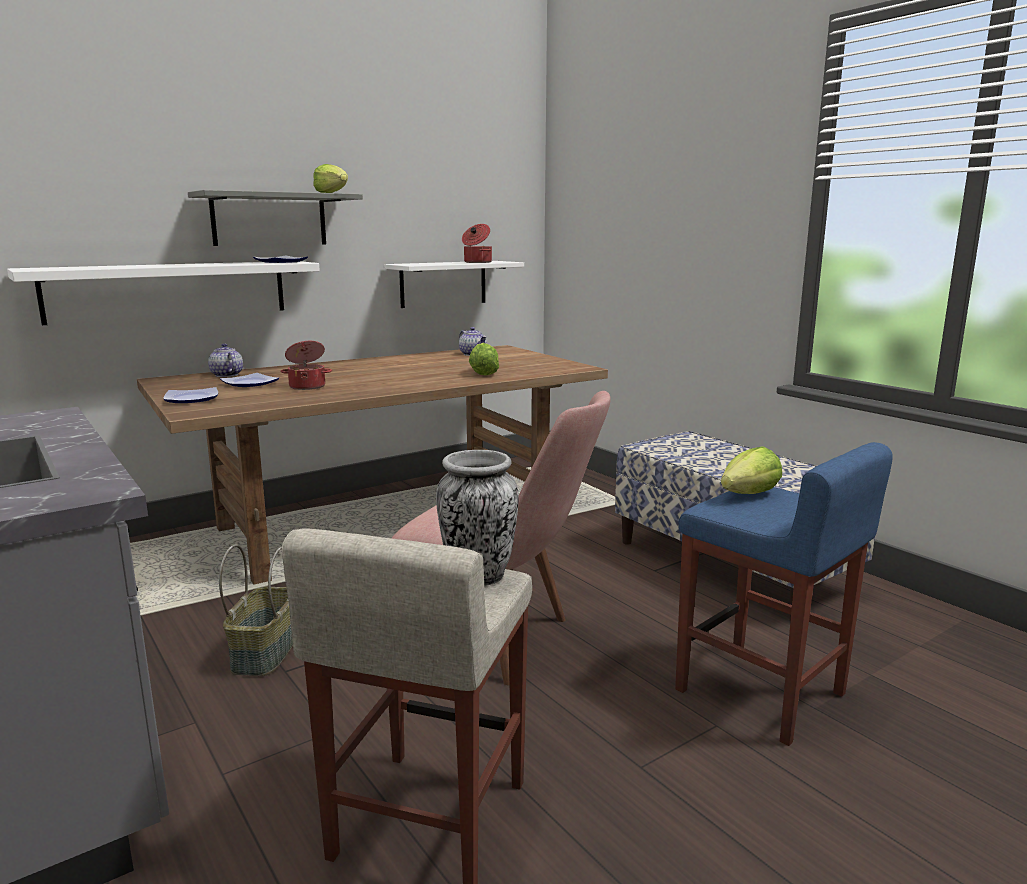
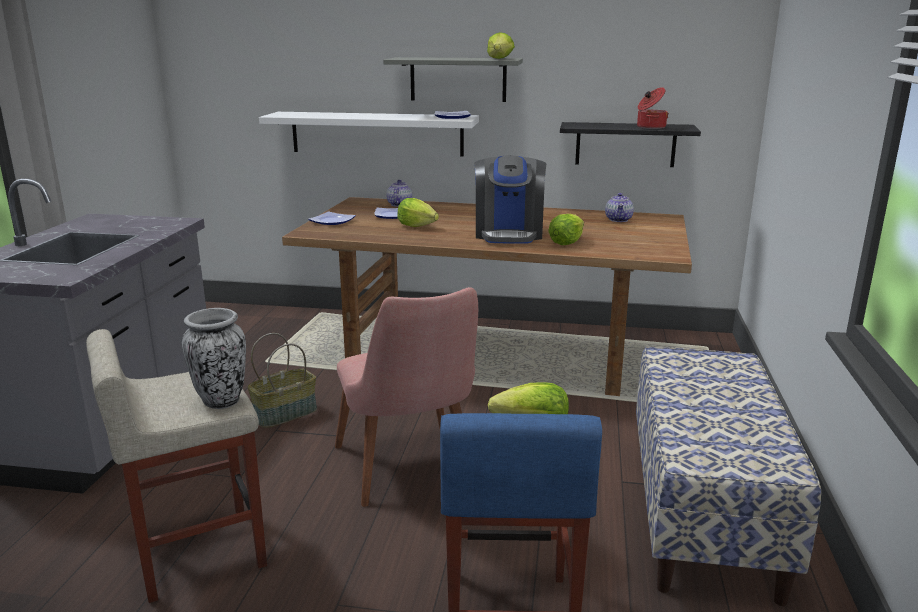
camera: 45 degrees right, 5 degrees up
cooking pot [281,341,332,390] -> lettuce [397,198,439,227]
white shelf [384,261,524,308] -> black shelf [560,122,701,167]
none -> coffee machine [474,155,546,244]

